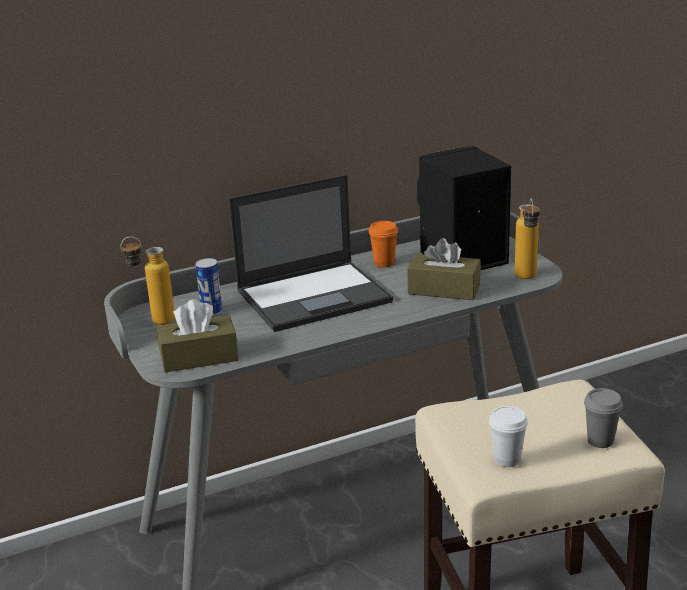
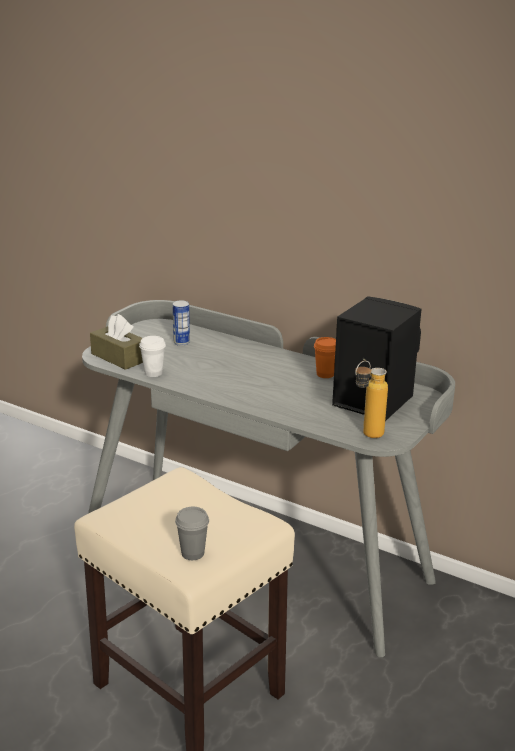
camera: 55 degrees right, 0 degrees up
bottle [121,236,175,325] -> none
laptop [229,175,393,332] -> none
brown tissue box [407,238,481,300] -> none
white cup [489,406,528,467] -> white cup moved to [139,336,166,377]

